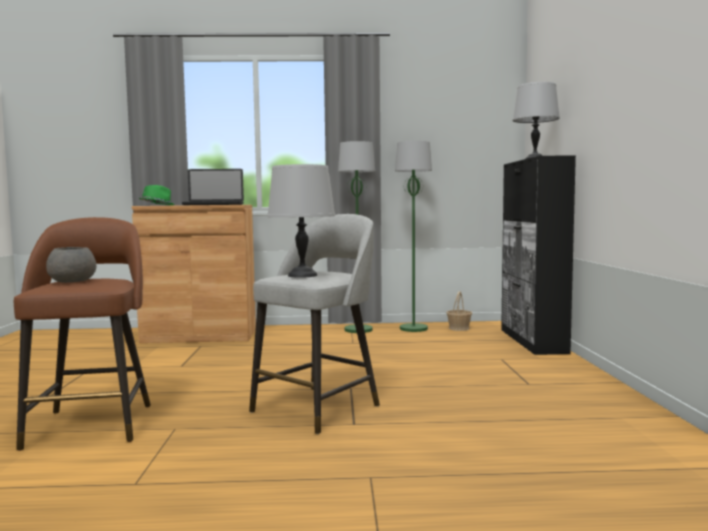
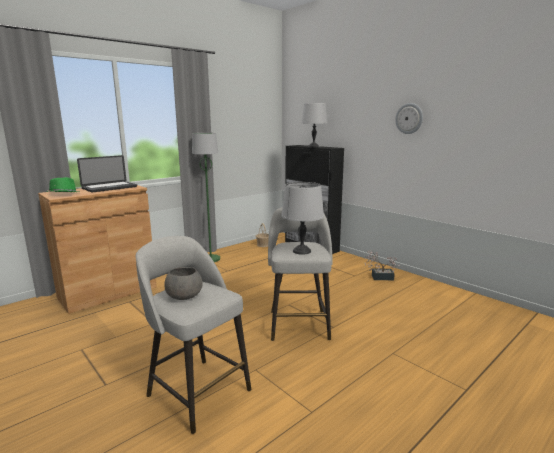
camera: 40 degrees left, 10 degrees up
brown stool [14,217,151,451] -> grey stool [136,236,251,434]
green floor lamp [395,141,432,332] -> none
none -> potted plant [365,250,400,280]
none -> wall clock [395,103,423,134]

